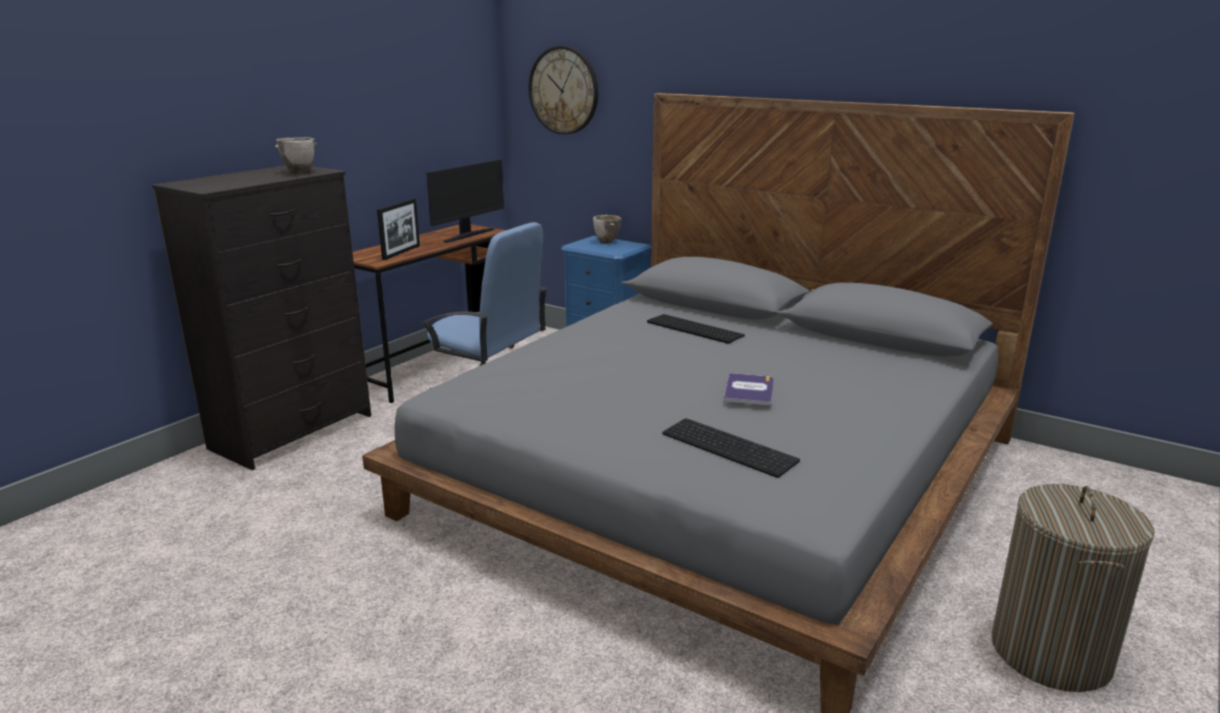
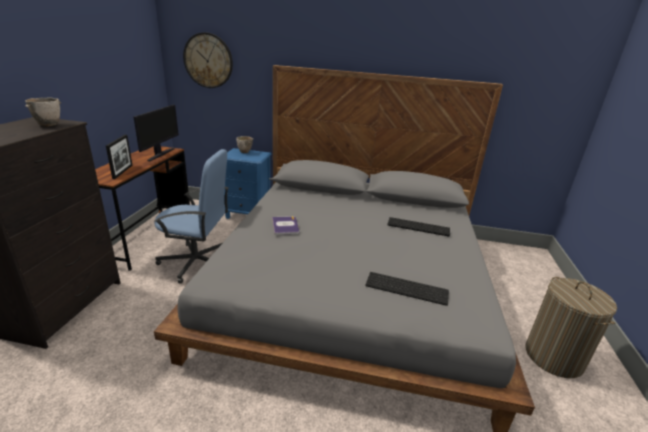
camera: 25 degrees left, 5 degrees up
keyboard [647,314,745,344] -> keyboard moved to [387,217,450,237]
book [723,373,773,405] -> book moved to [272,216,299,235]

